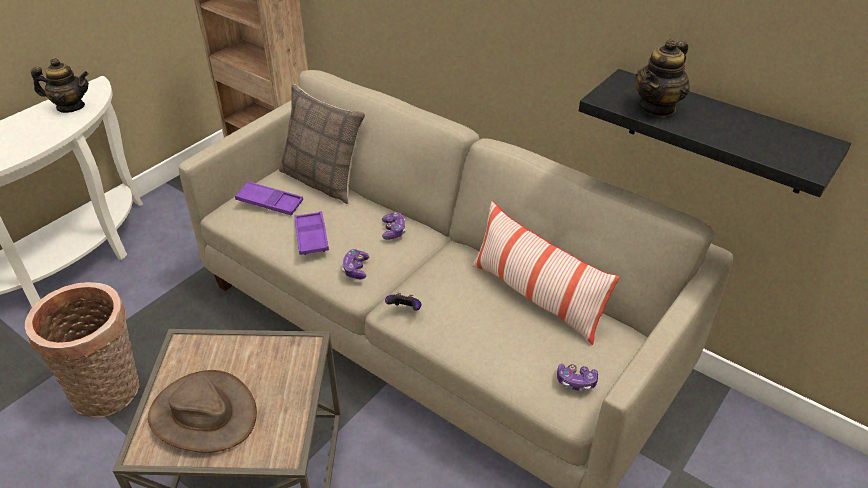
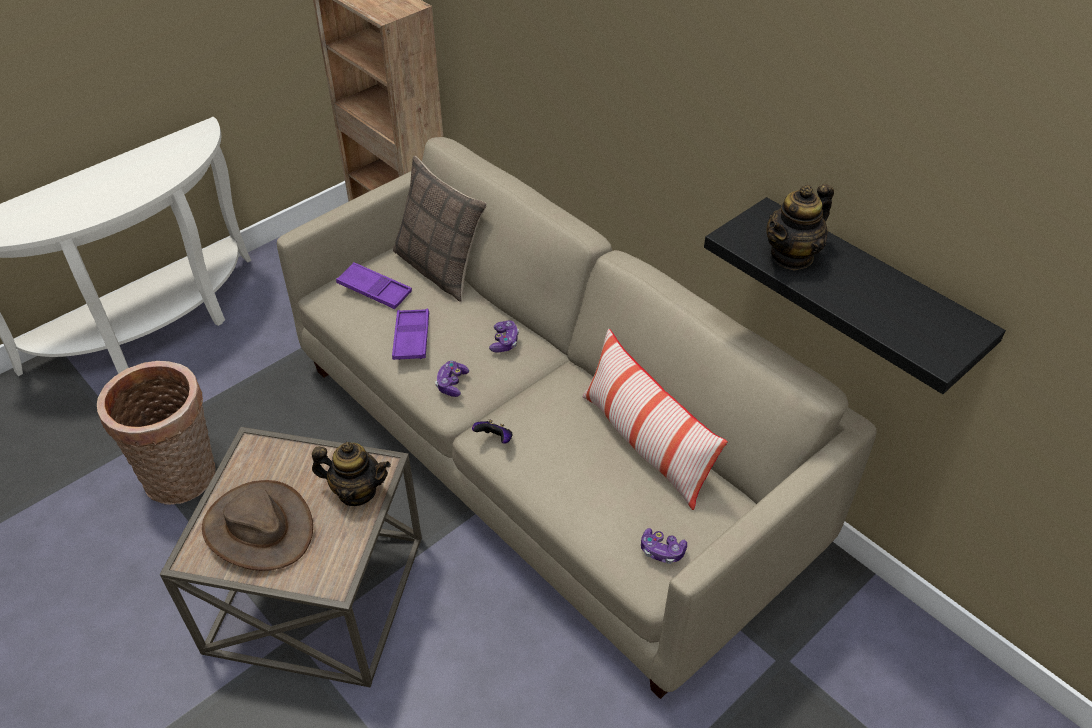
camera: 10 degrees right, 5 degrees up
teapot [31,58,89,113] -> teapot moved to [312,442,391,506]

